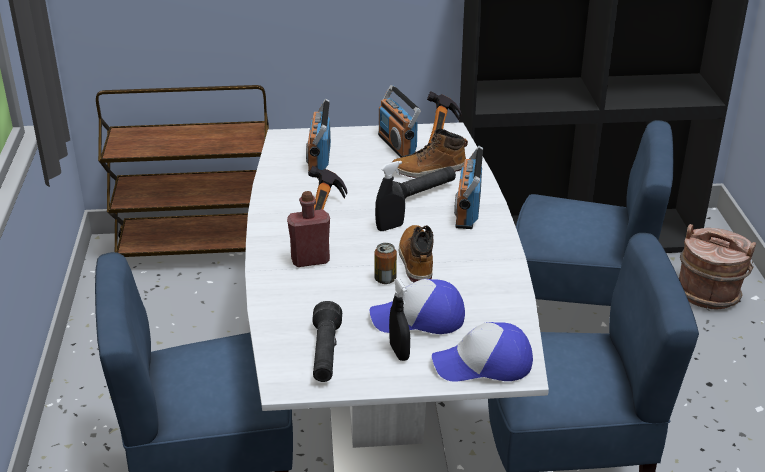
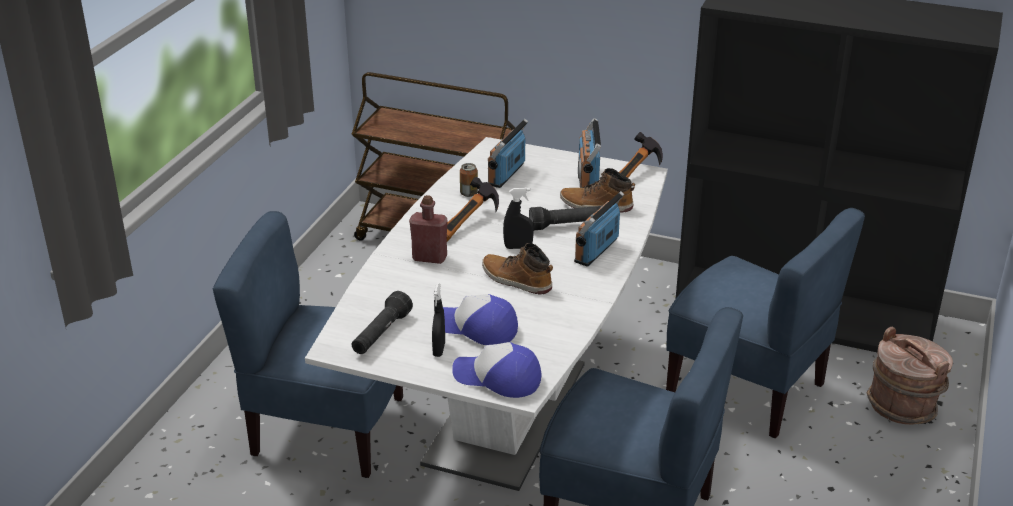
camera: 25 degrees right, 0 degrees up
can [374,243,397,284] -> can moved to [460,163,478,197]
boot [399,225,434,282] -> boot turned 75 degrees counterclockwise [482,243,553,295]

